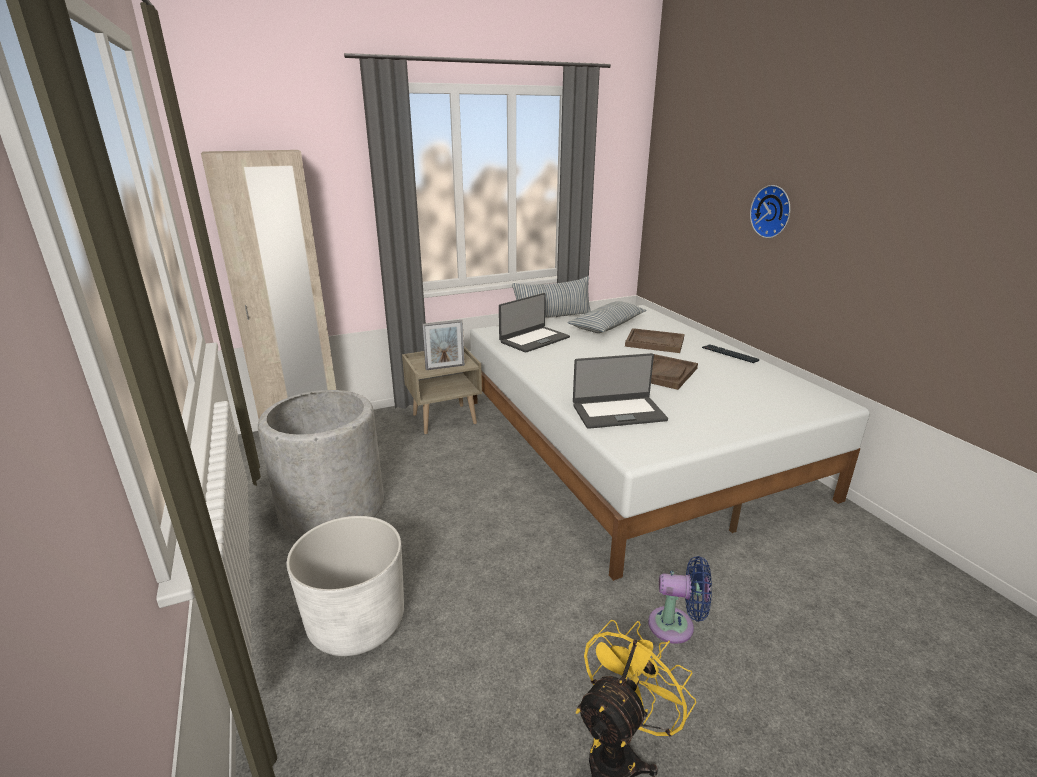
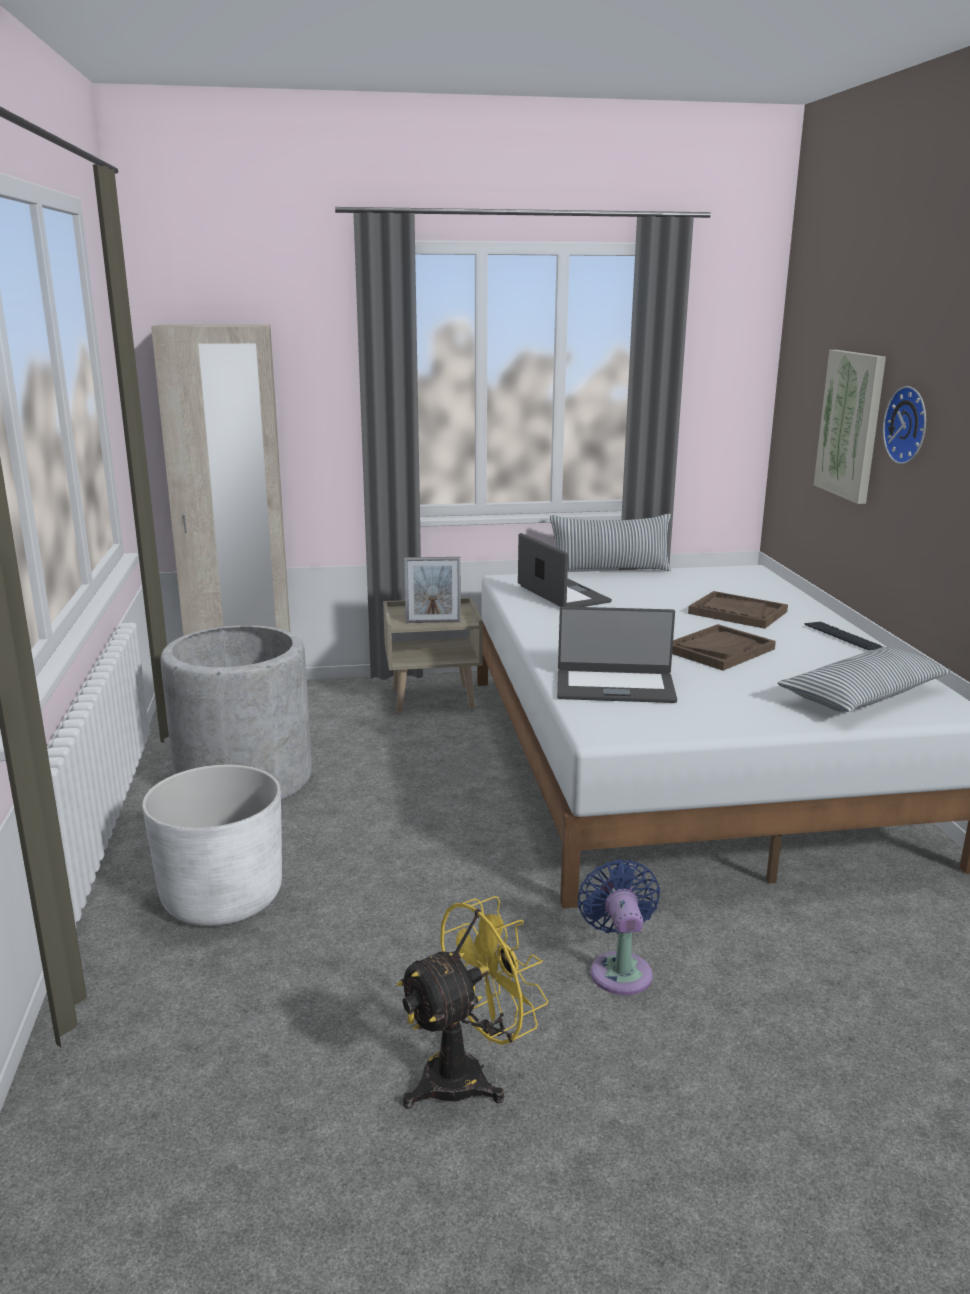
camera: 15 degrees right, 5 degrees down
laptop [499,293,570,353] -> laptop turned 90 degrees counterclockwise [518,533,612,607]
pillow [567,301,647,333] -> pillow moved to [777,647,952,712]
blue fan [648,556,712,644] -> blue fan turned 120 degrees counterclockwise [577,859,661,995]
none -> picture [814,350,886,504]

